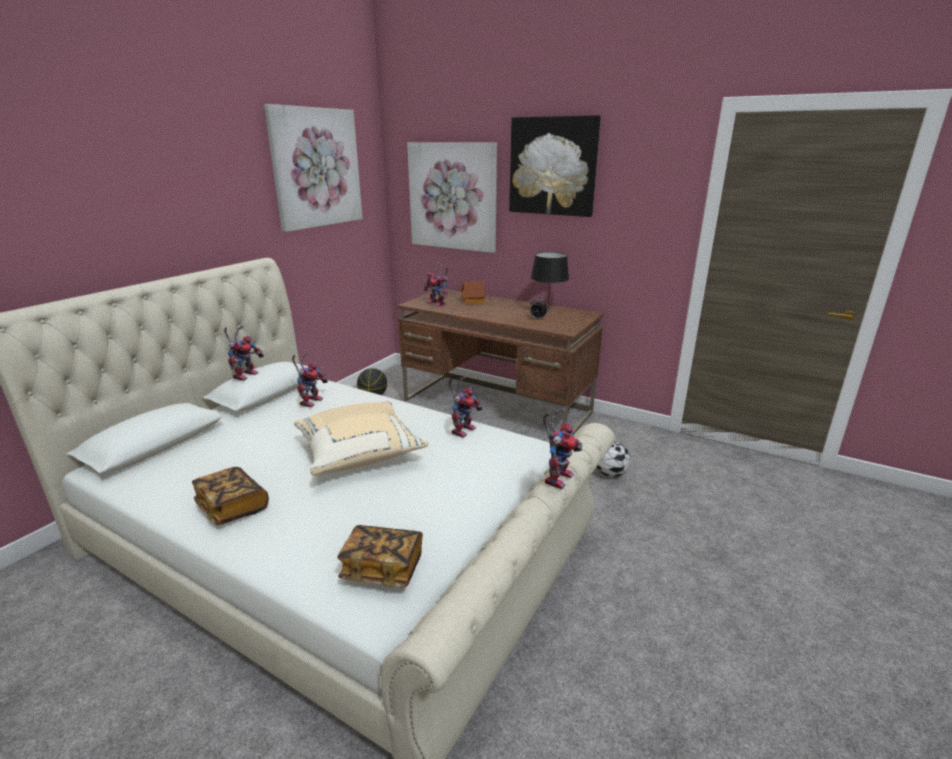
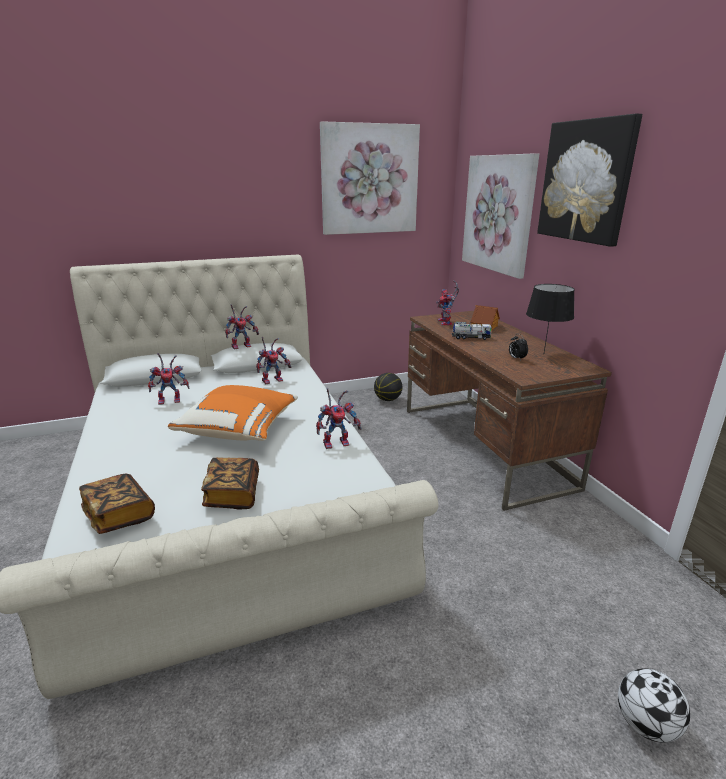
camera: 40 degrees right, 0 degrees up
book [192,467,269,525] -> book moved to [201,457,259,510]
beige pillow [294,401,428,476] -> orange pillow [168,385,298,441]
toy robot [543,409,583,490] -> toy robot moved to [148,353,190,405]
football [596,442,631,477] -> football moved to [618,668,690,743]
none -> toy truck [452,322,492,340]

